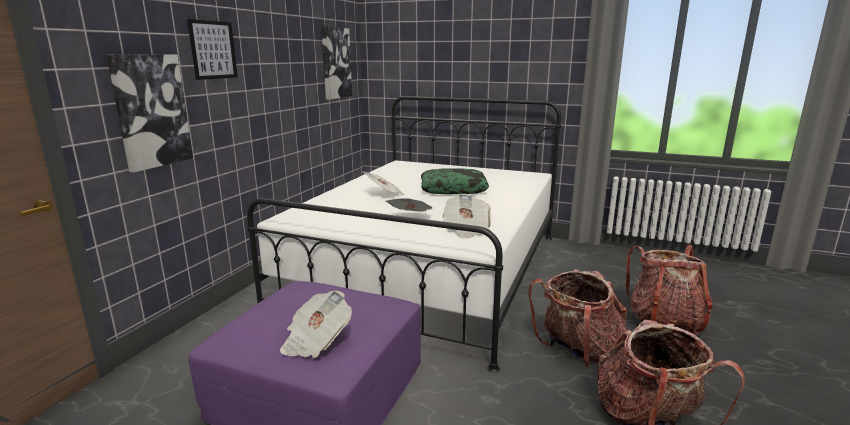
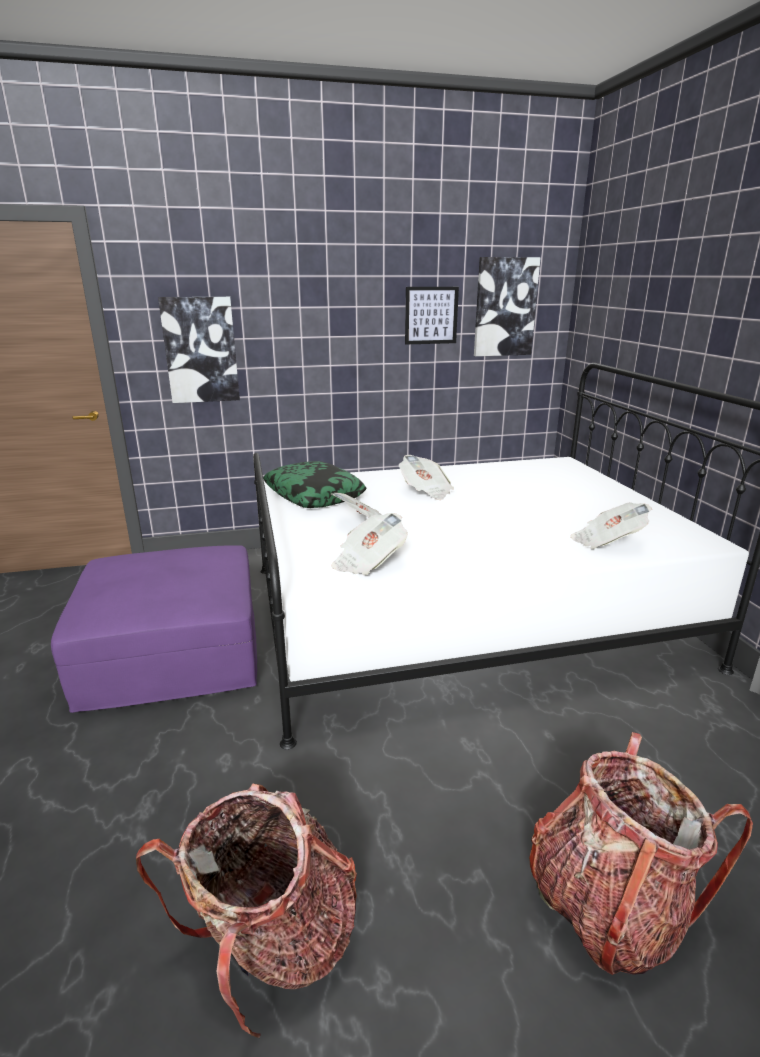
camera: 55 degrees right, 5 degrees up
picture [187,19,238,80] -> picture moved to [405,287,459,344]
newspaper [280,291,352,358] -> newspaper moved to [570,502,652,549]
pillow [421,168,489,194] -> pillow moved to [263,461,366,508]
backpack [528,269,627,369] -> none

